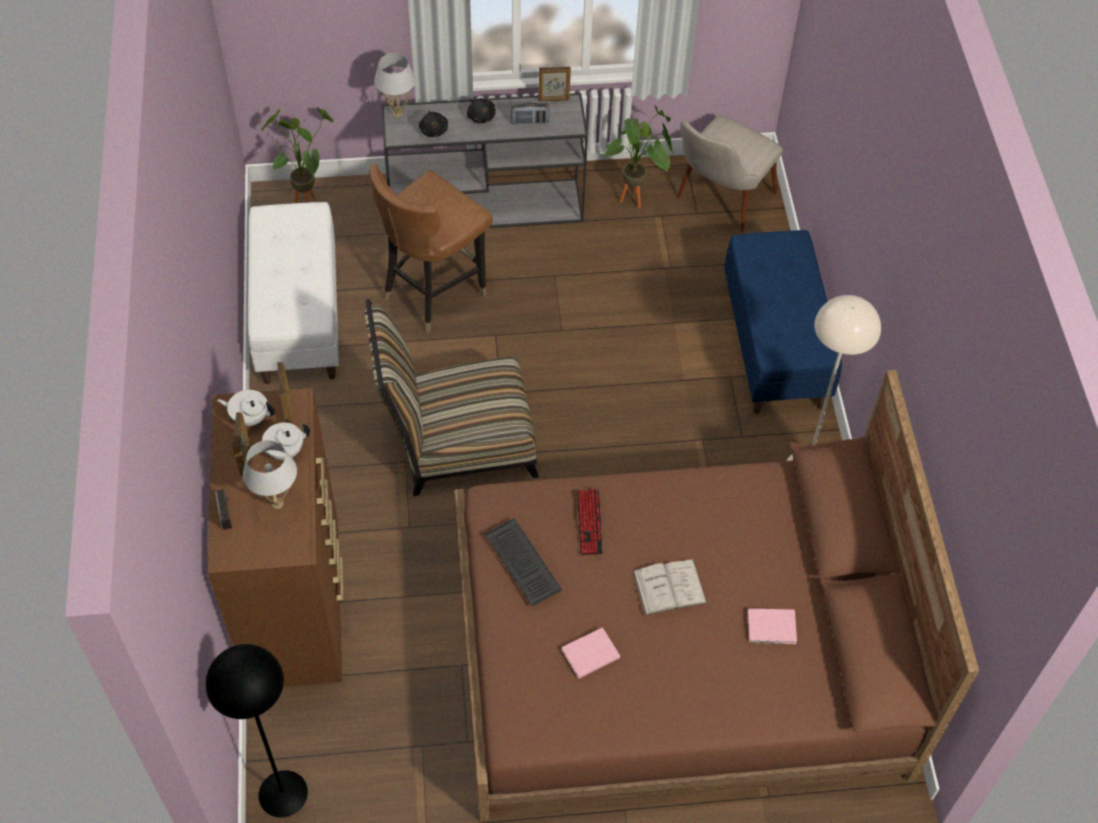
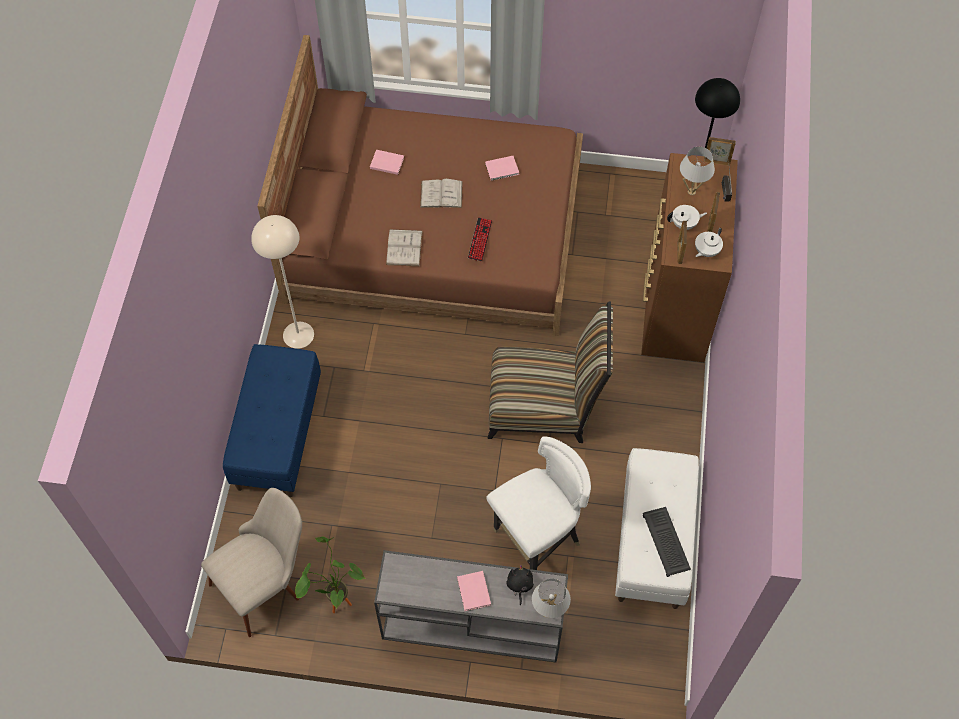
camera: 165 degrees left, 5 degrees up
white teapot [217,390,275,426] -> white teapot turned 105 degrees clockwise [695,228,723,257]
potted plant [261,107,334,203] -> none
brown chair [369,164,493,333] -> white chair [486,437,591,570]
black plush toy [467,98,496,123] -> pink book [457,571,491,611]
keyboard [485,518,562,606] -> keyboard moved to [643,507,691,577]
radio [511,103,549,124] -> none
picture frame [538,67,571,101] -> picture frame moved to [704,137,736,166]
none -> white book [386,229,423,266]

